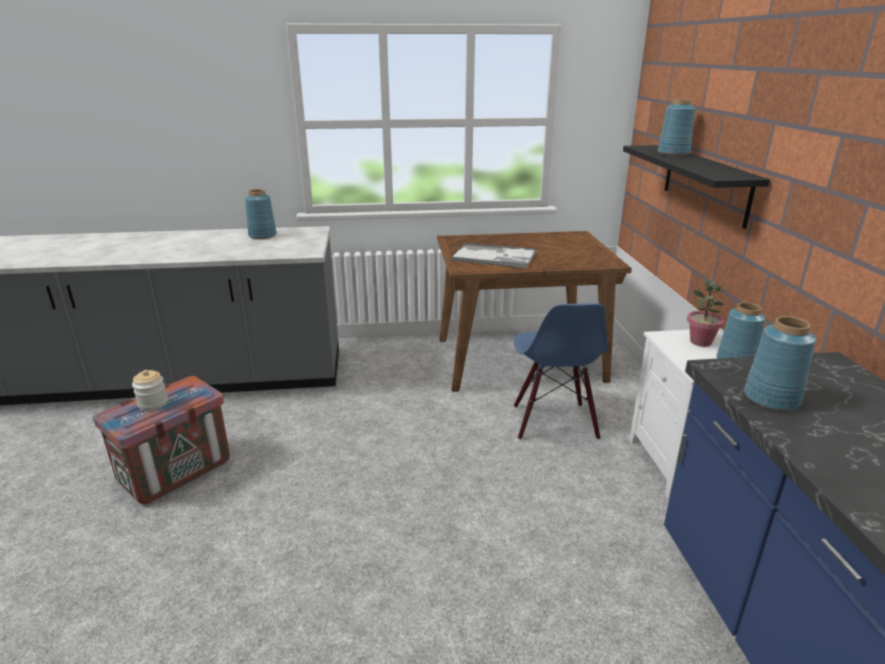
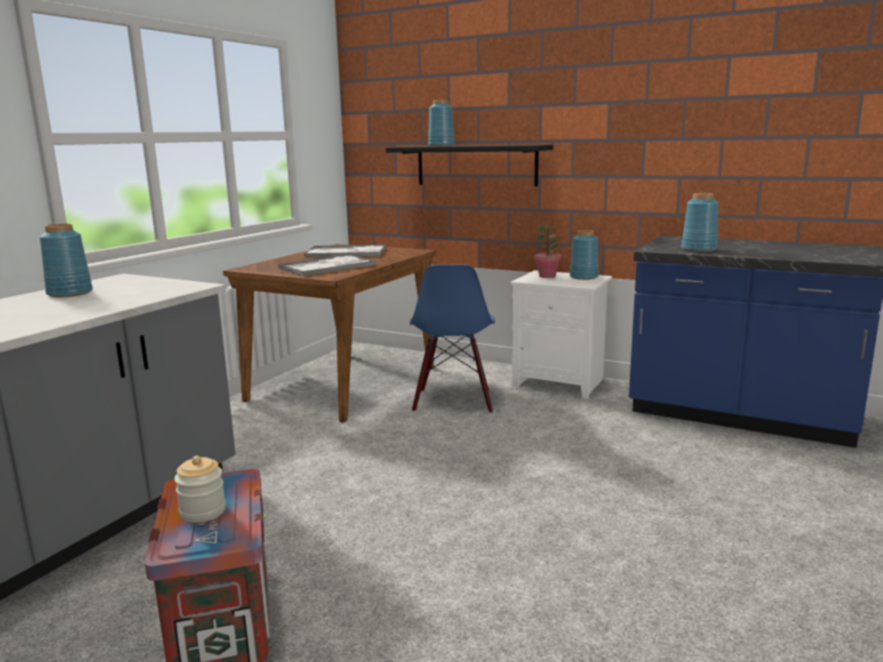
camera: 55 degrees left, 10 degrees down
blue chair [514,303,608,440] -> blue chair turned 60 degrees clockwise [410,264,495,413]
none -> tray [304,245,386,257]

